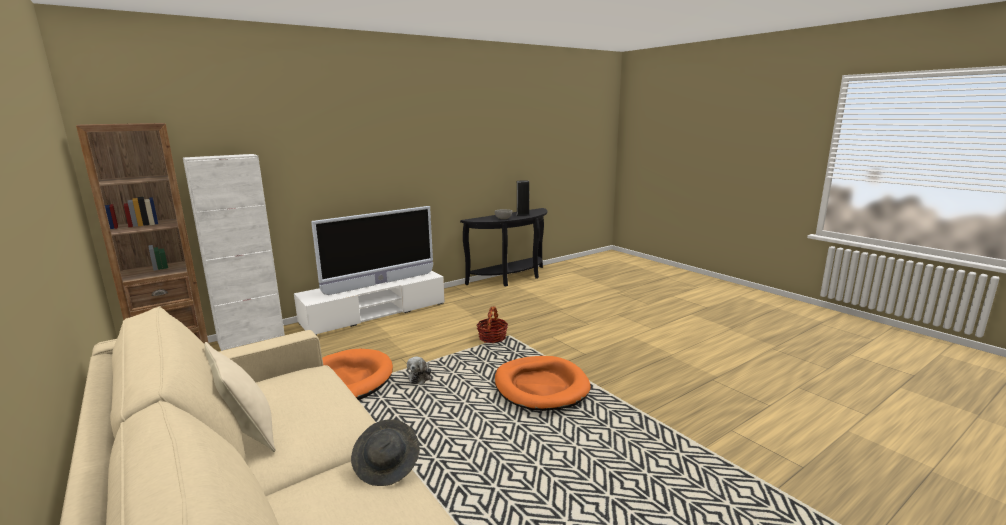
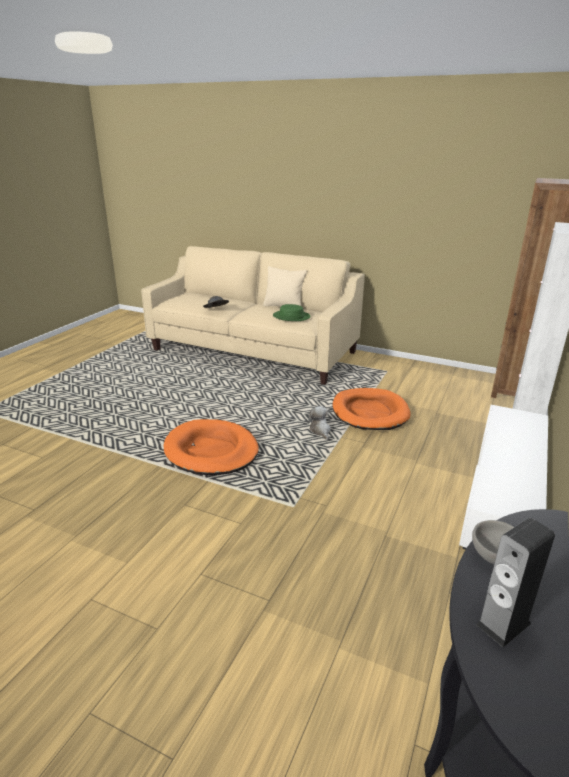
camera: 150 degrees right, 10 degrees up
television [311,206,433,295] -> none
basket [476,306,508,343] -> none
none -> green hat [273,304,311,321]

